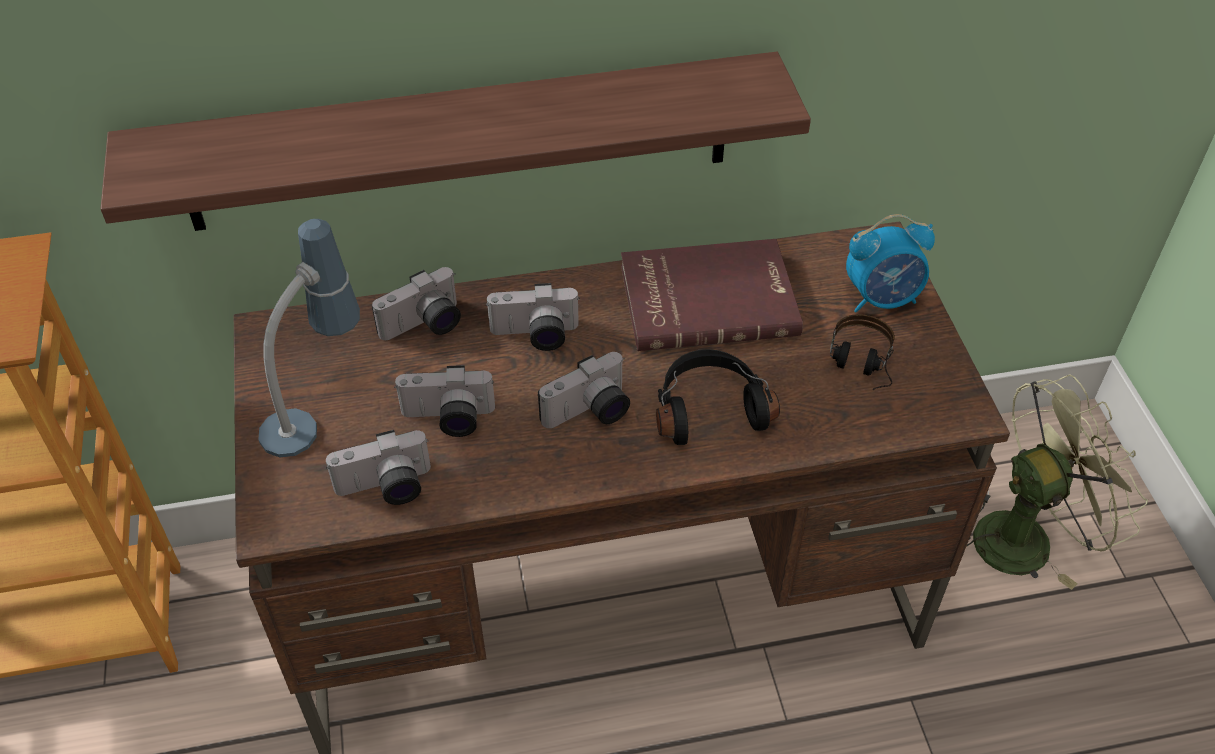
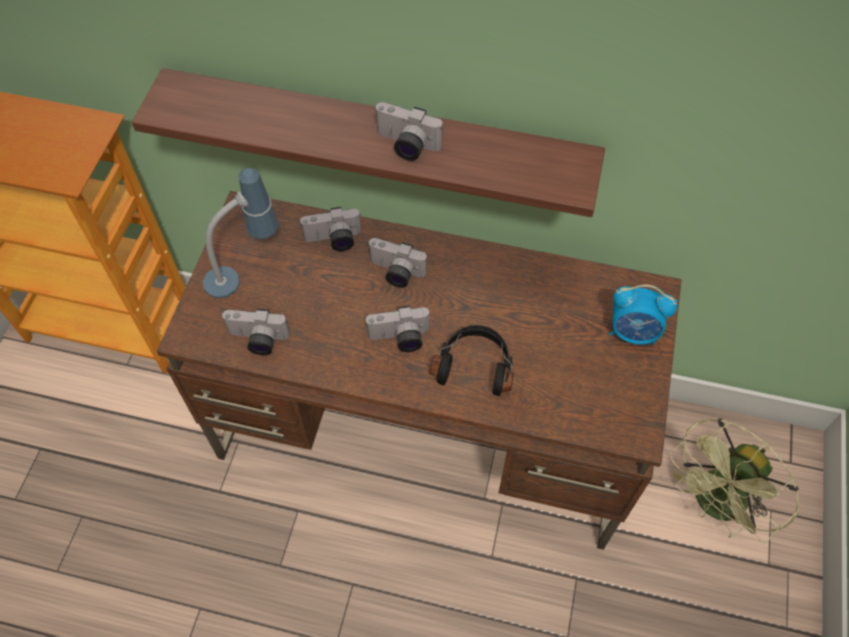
camera: 25 degrees right, 10 degrees up
camera [394,365,495,437] -> camera moved to [374,102,443,161]
red book [621,239,803,351] -> none
headphones [830,314,895,390] -> none
green fan [966,374,1148,590] -> green fan turned 135 degrees clockwise [670,418,799,543]

